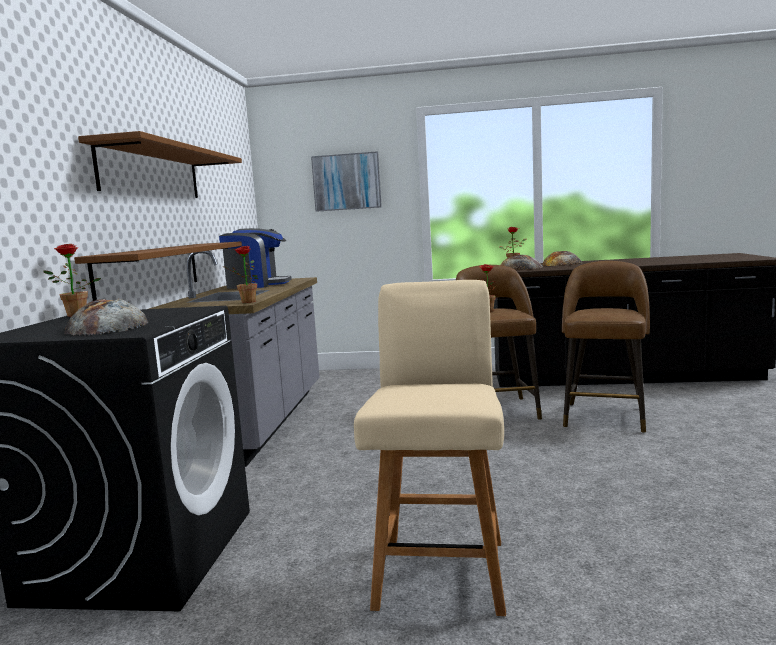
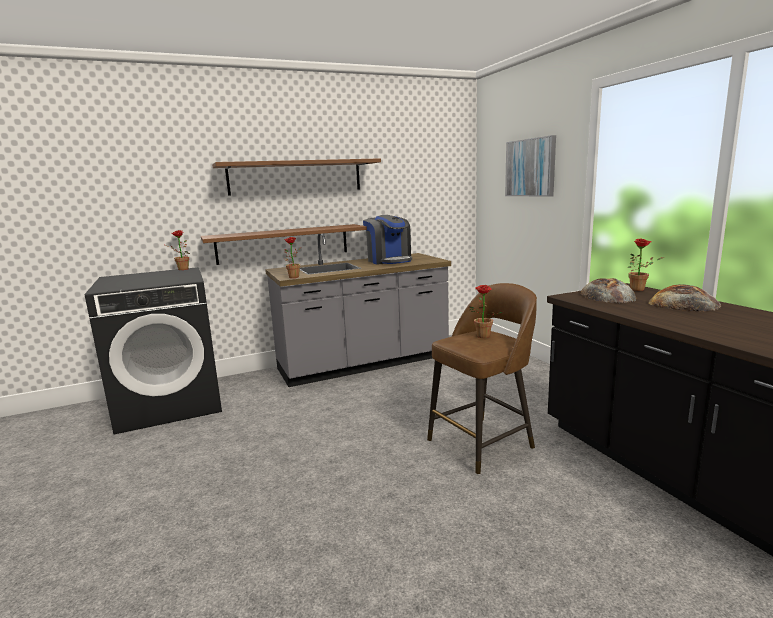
camera: 60 degrees right, 5 degrees up
bread [64,299,149,335] -> none
beige chair [354,280,506,616] -> none
brown stool [562,261,650,433] -> none

